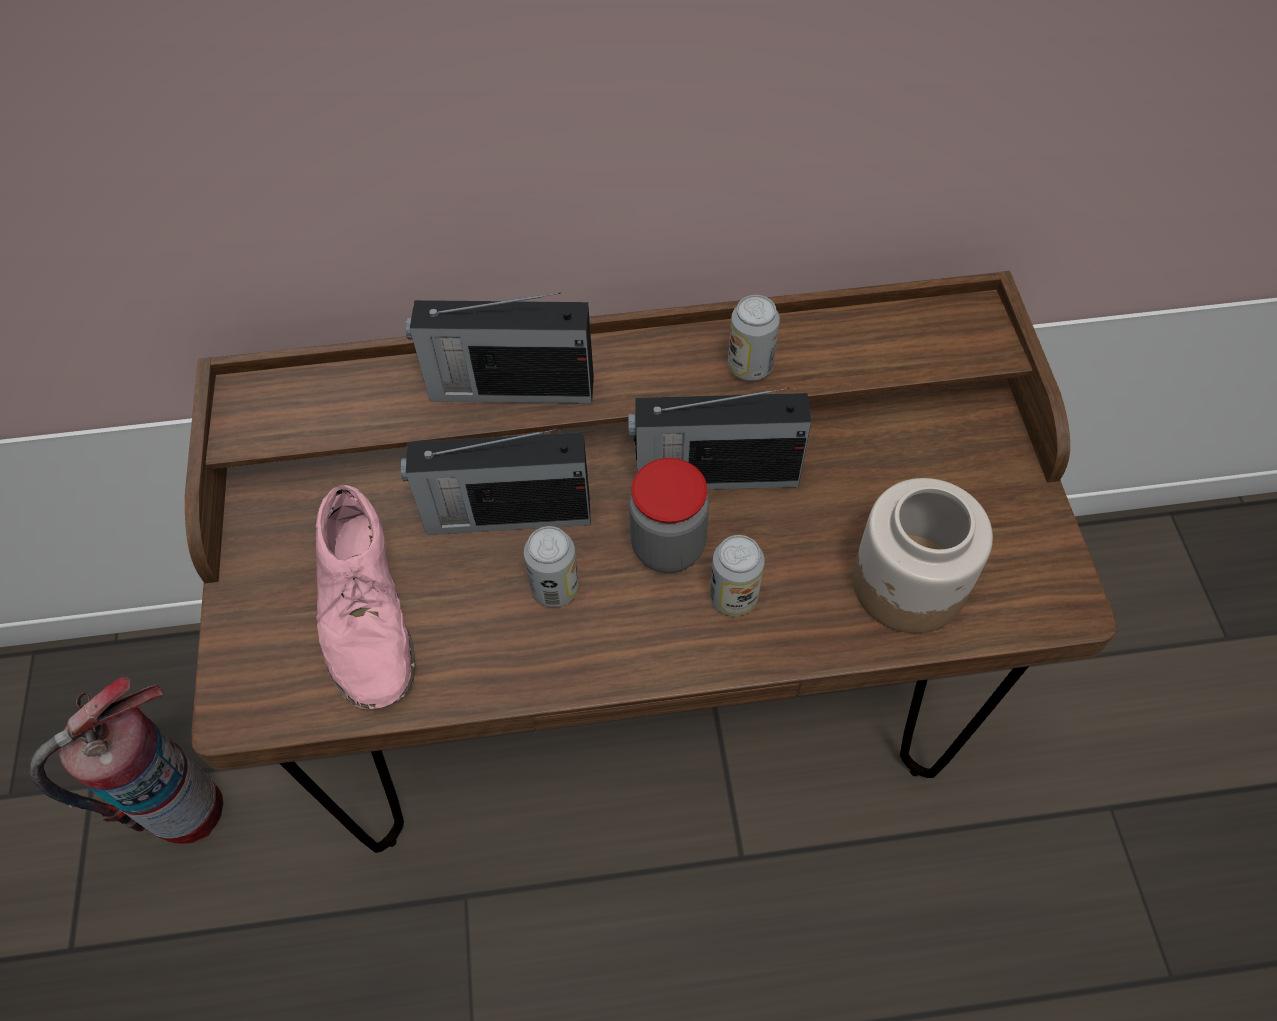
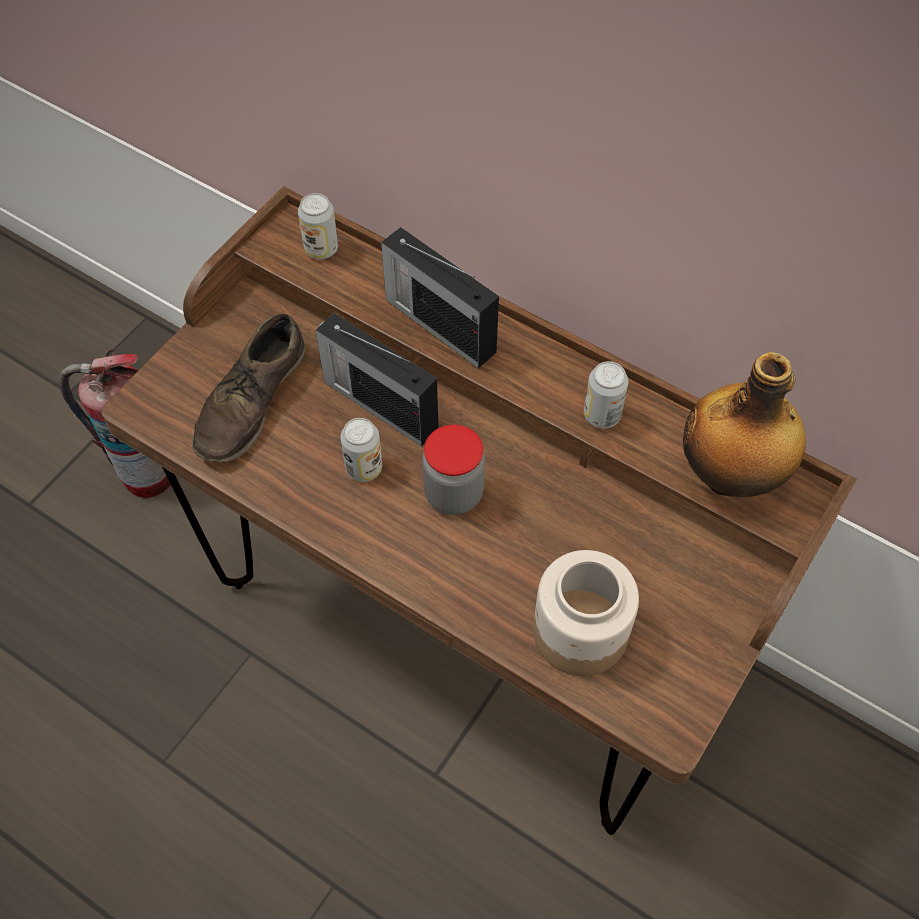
camera: 40 degrees right, 0 degrees up
pink shoe [316,485,415,709] -> brown shoe [192,314,305,463]
radio [628,388,811,490] -> none
can [710,535,765,616] -> can moved to [298,193,338,259]
none -> bottle [683,352,806,497]

